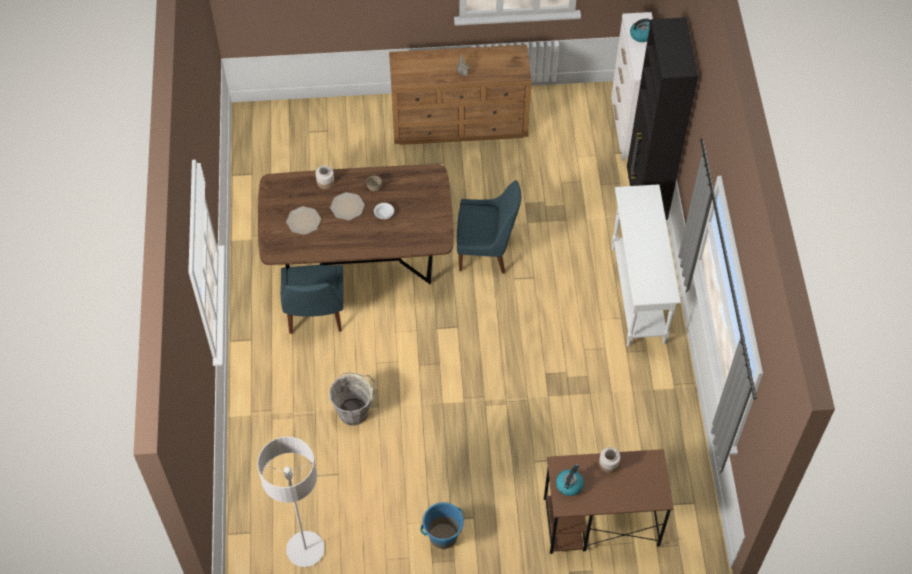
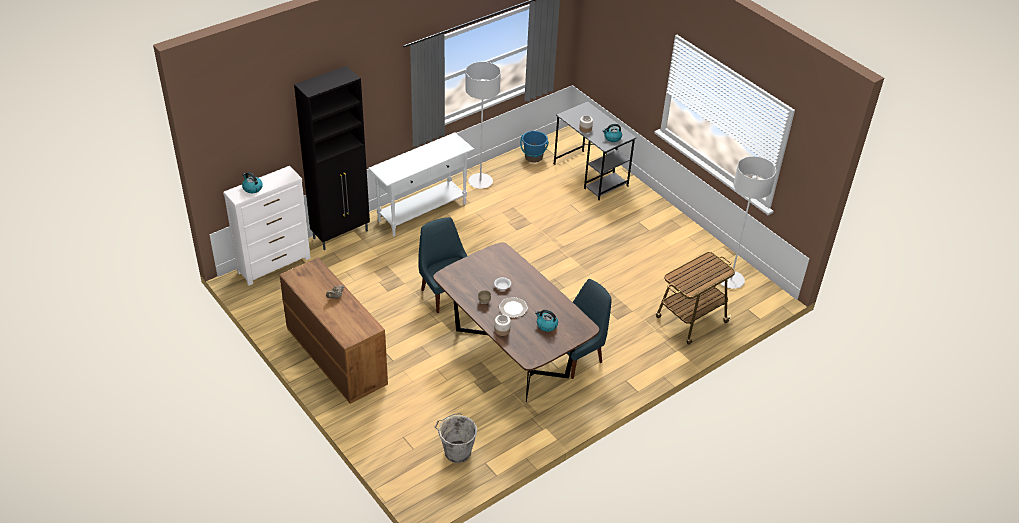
camera: 125 degrees left, 15 degrees down
plate [286,206,321,235] -> kettle [535,310,558,332]
grey bucket [329,373,375,426] -> grey bucket moved to [435,413,477,463]
blue bucket [420,502,464,549] -> blue bucket moved to [520,131,549,163]
brown desk [544,449,674,554] -> grey desk [554,101,637,200]
none -> grey floor lamp [465,62,501,189]
none -> cart [656,252,735,345]

